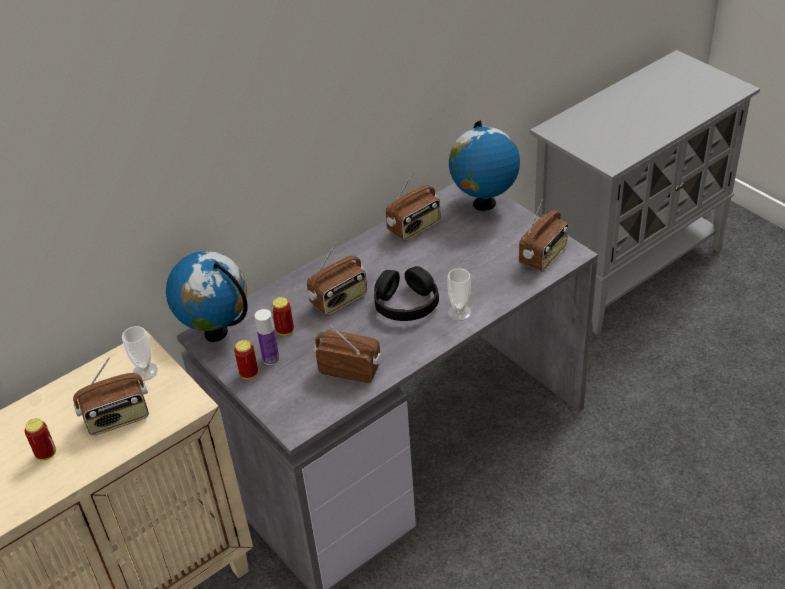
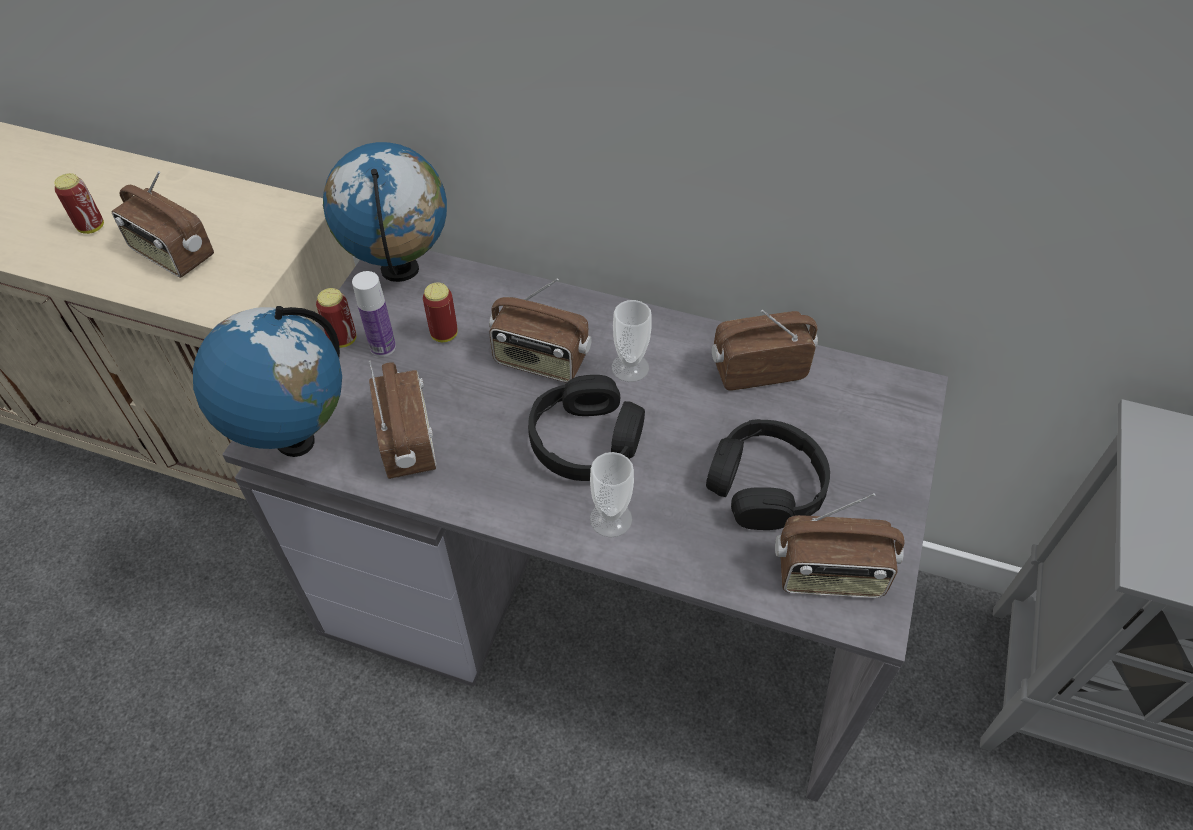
camera: 55 degrees right, 10 degrees up
cup [122,326,158,381] -> cup moved to [611,300,652,382]
radio [386,172,440,241] -> radio turned 150 degrees clockwise [712,310,818,391]
globe [449,121,520,211] -> globe moved to [193,306,342,457]
none -> black headphones [706,419,830,530]

